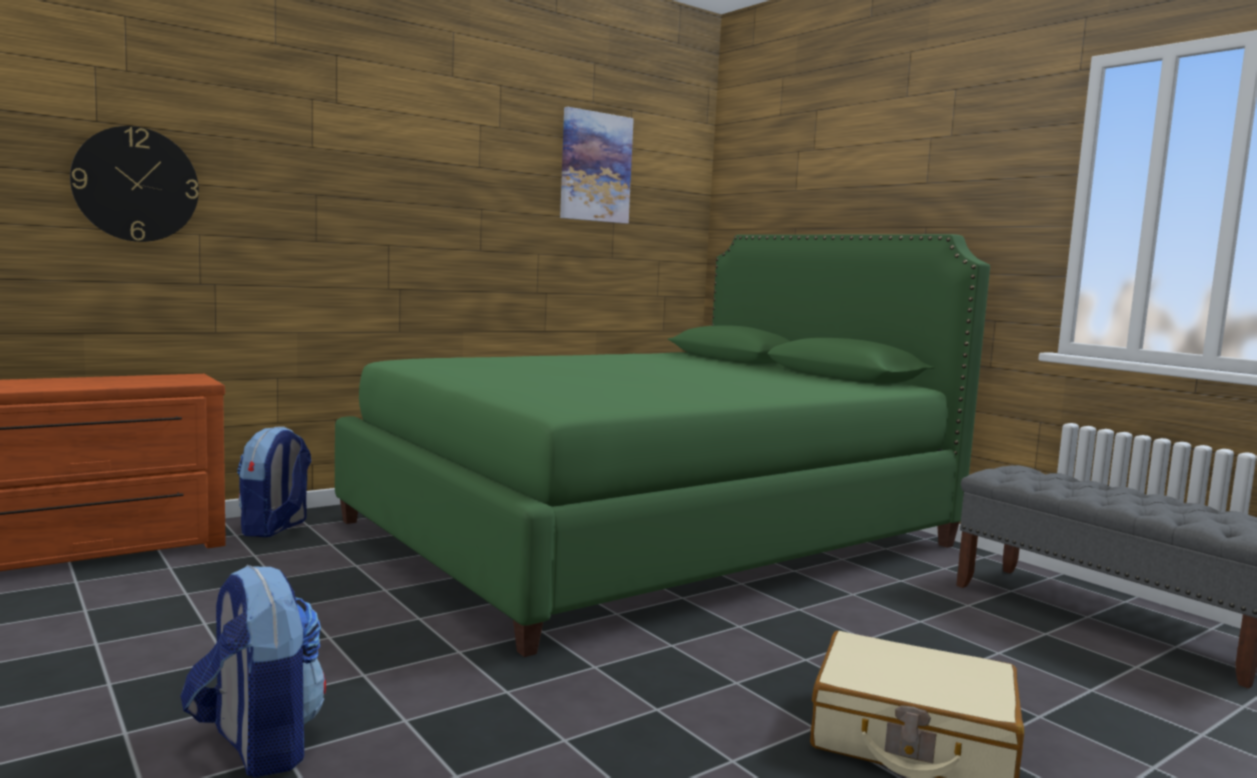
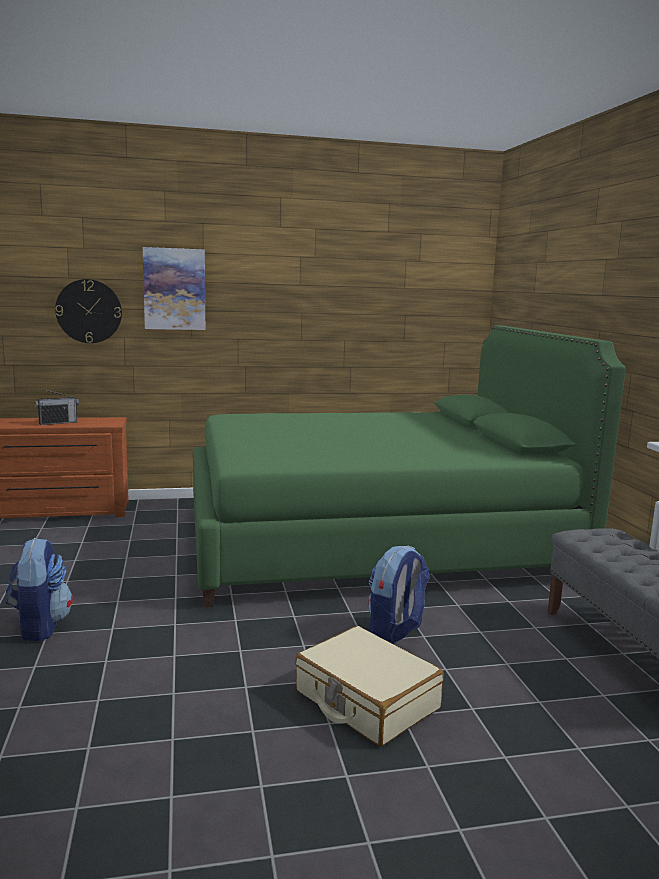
camera: 25 degrees right, 5 degrees up
backpack [237,426,311,537] -> backpack moved to [368,546,429,644]
picture [560,107,634,224] -> picture moved to [143,247,205,330]
none -> radio [35,389,79,425]

